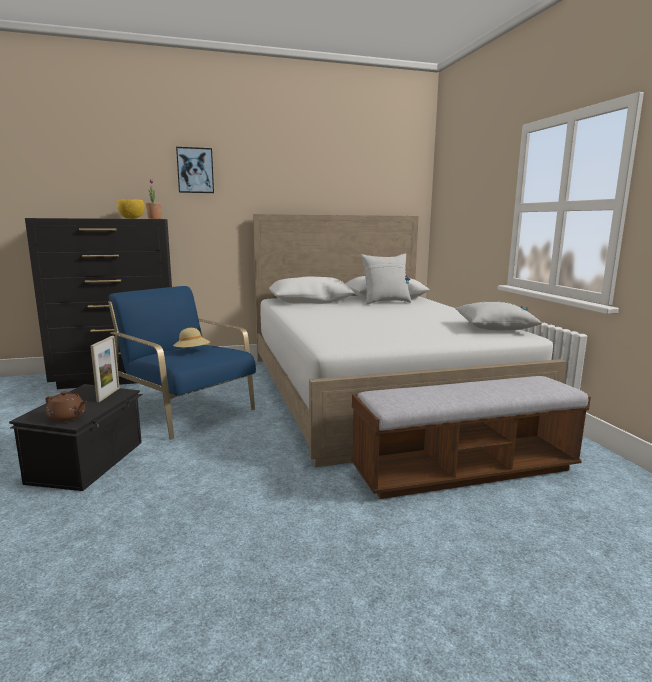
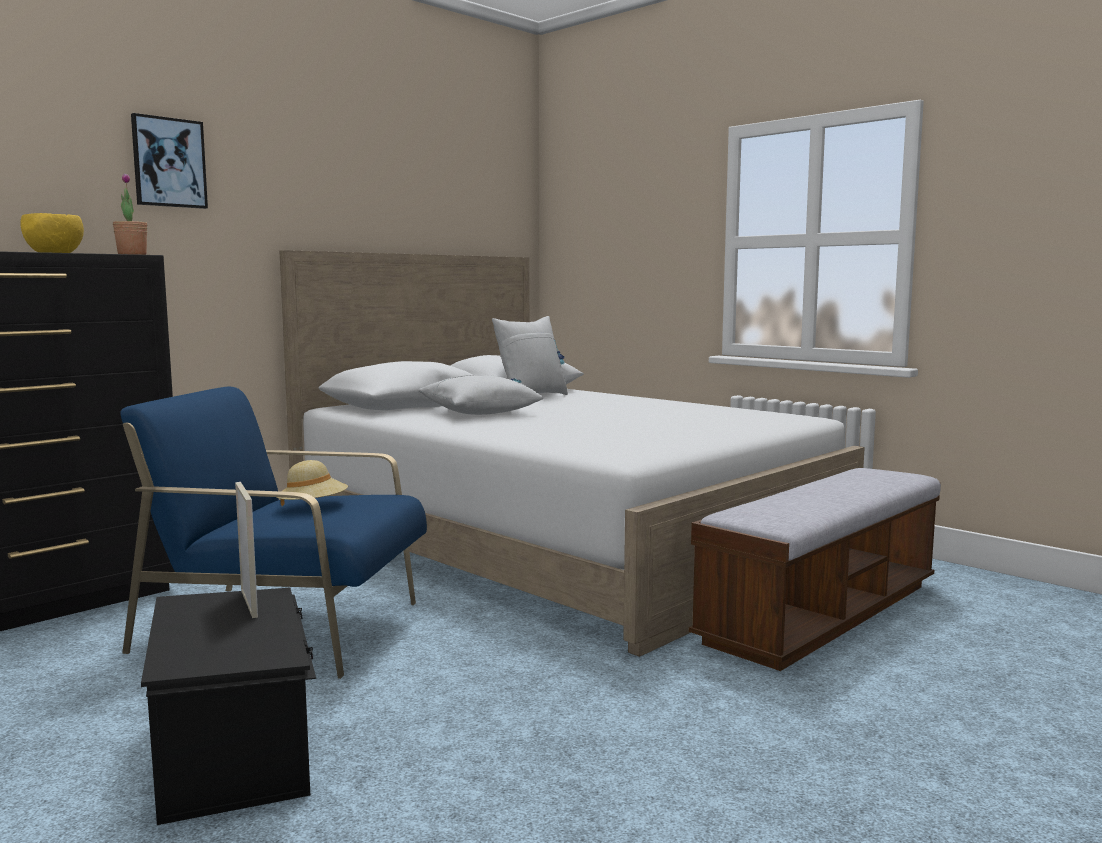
camera: 30 degrees left, 5 degrees down
brown teapot [45,391,87,422] -> none
grey pillow [455,301,542,330] -> grey pillow moved to [419,375,543,415]

